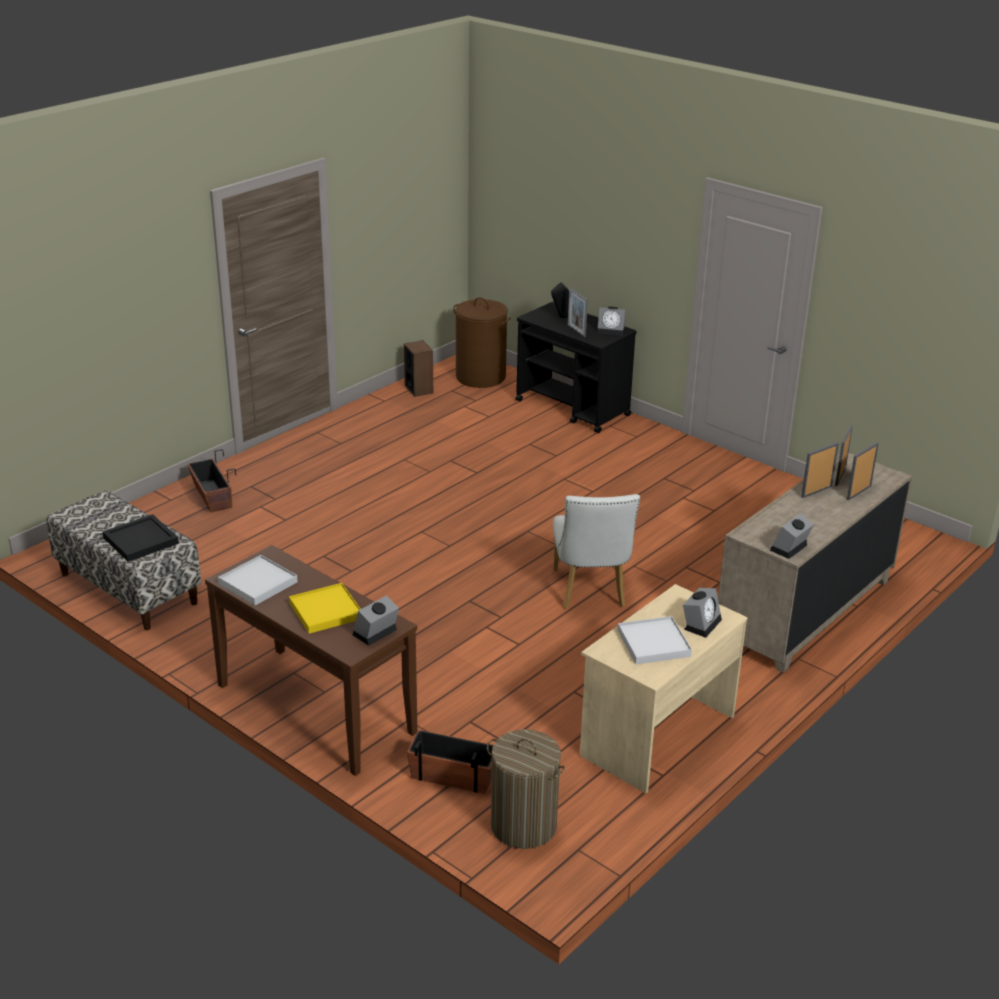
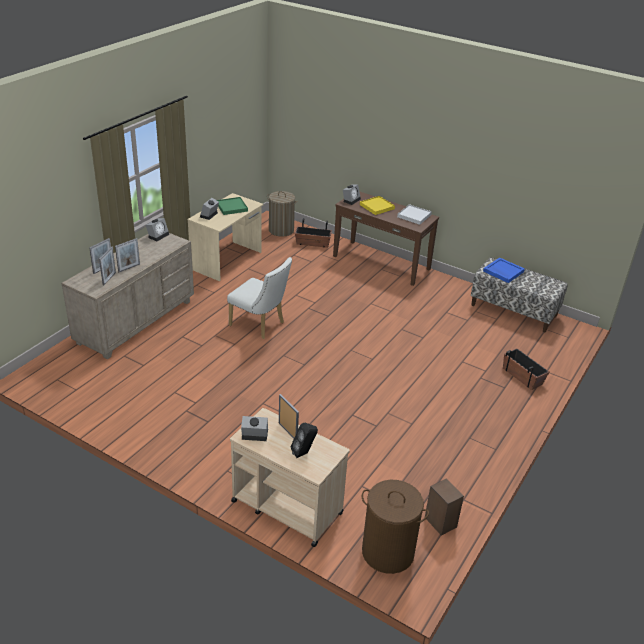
camera: 170 degrees right, 5 degrees up
black tray [102,514,179,562] -> blue tray [483,257,525,283]
black cart [515,302,637,433] -> beige cart [230,408,350,547]
white chair [553,494,640,609] -> white chair turned 135 degrees clockwise [227,257,292,339]
white tray [617,616,692,664] -> green tray [217,197,248,215]

